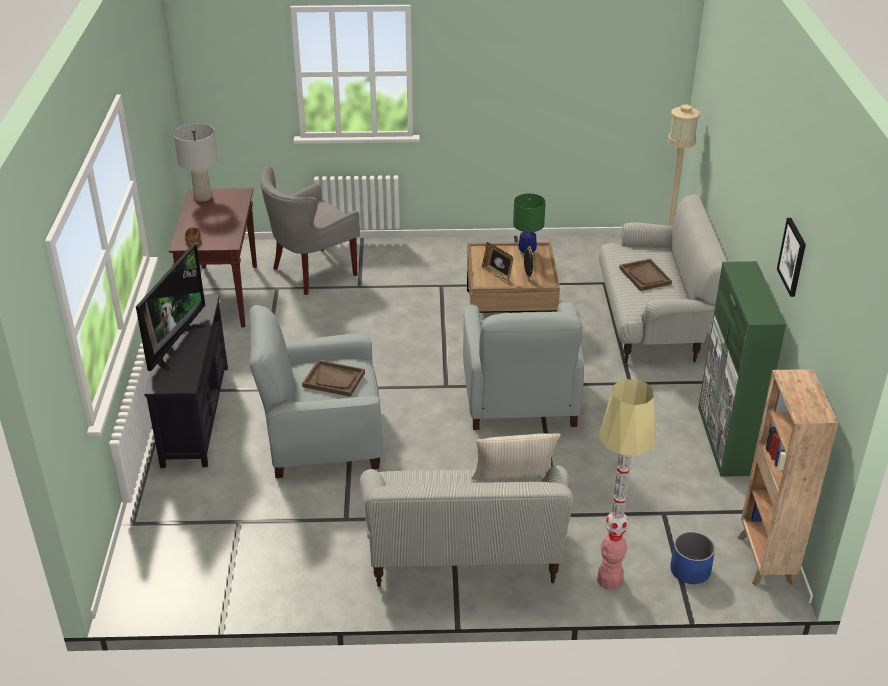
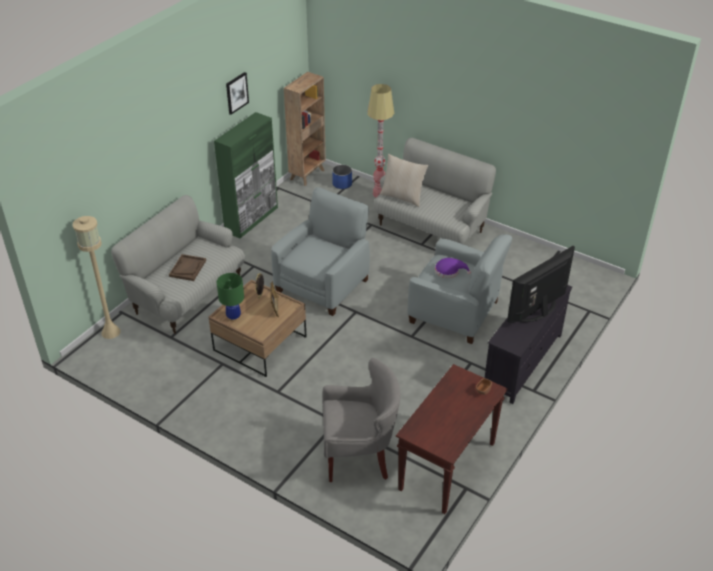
camera: 145 degrees left, 5 degrees up
grey table lamp [173,124,218,202] -> none
brown tray [302,360,365,397] -> purple hat [435,258,471,278]

